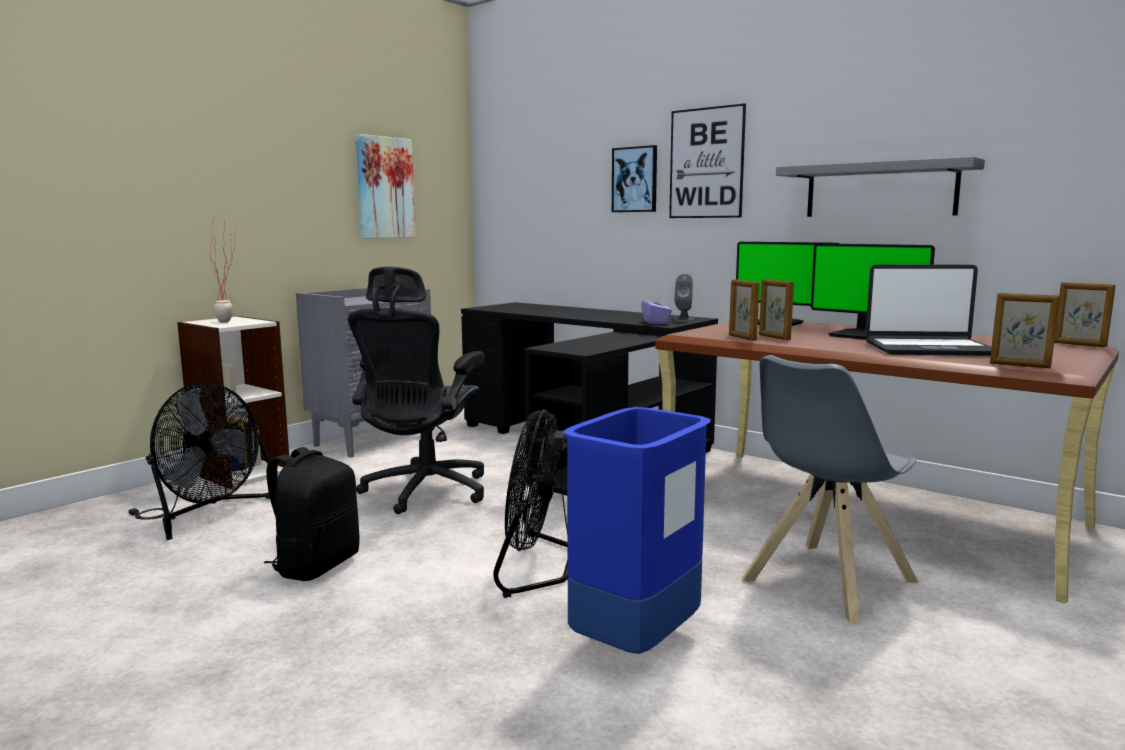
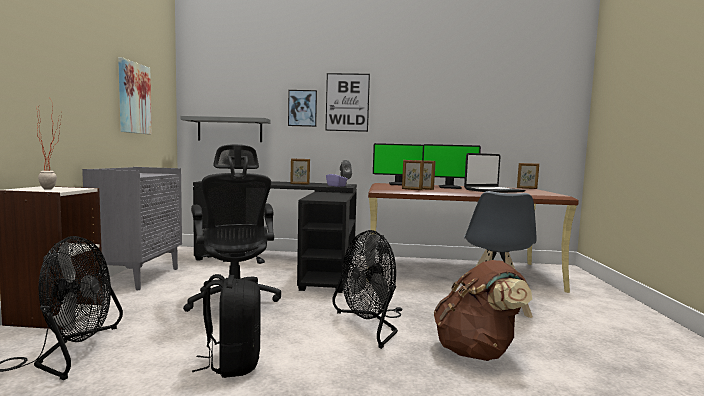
camera: 35 degrees left, 5 degrees down
blue trash can [563,407,711,654] -> brown backpack [434,260,532,361]
grey shelf [776,157,985,217] -> grey shelf moved to [181,116,271,142]
picture frame [990,293,1060,368] -> picture frame moved to [290,158,310,185]

